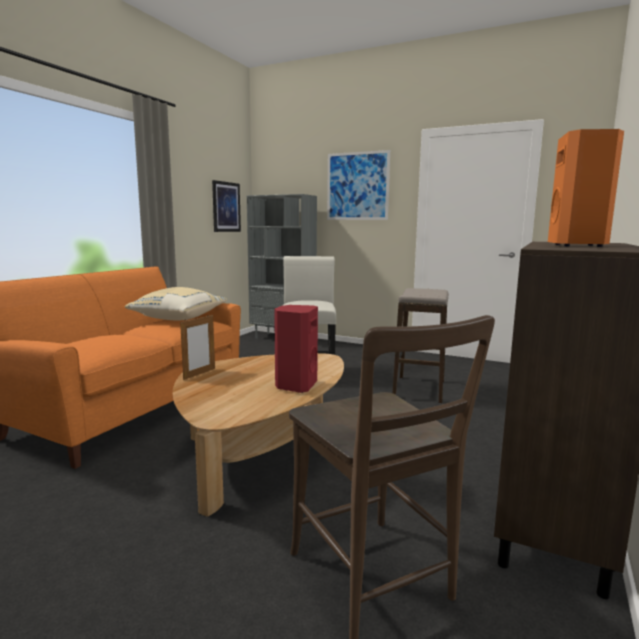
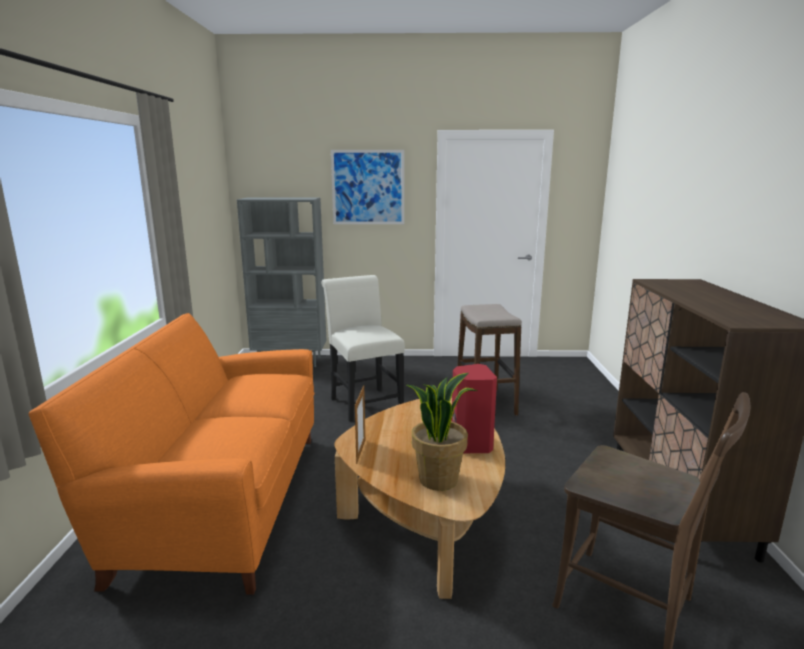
camera: 25 degrees left, 5 degrees up
beige pillow [125,287,227,320] -> none
picture [212,180,241,232] -> none
orange speaker [548,129,624,247] -> none
none -> potted plant [407,373,477,491]

